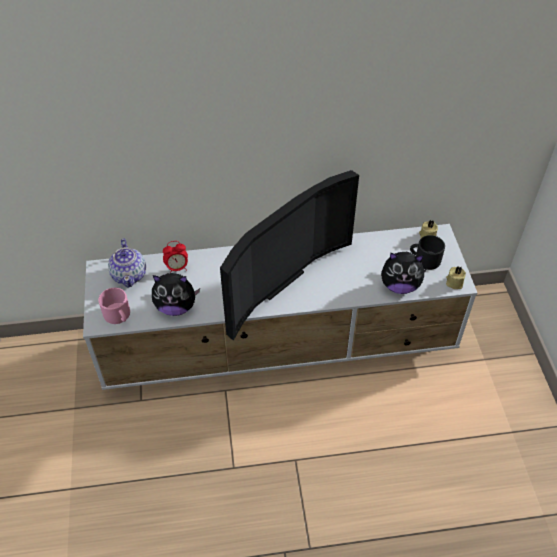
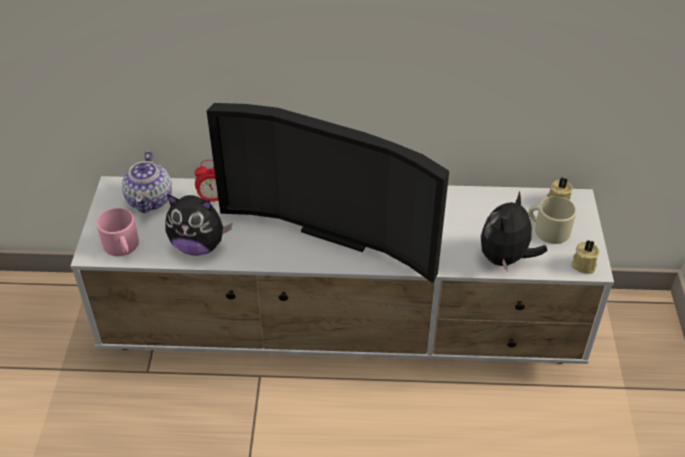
camera: 10 degrees right, 5 degrees down
television [220,170,359,341] -> television turned 60 degrees clockwise [207,103,449,283]
plush toy [381,252,426,294] -> plush toy turned 105 degrees clockwise [481,191,548,272]
black mug [410,235,445,270] -> beige mug [528,196,577,244]

